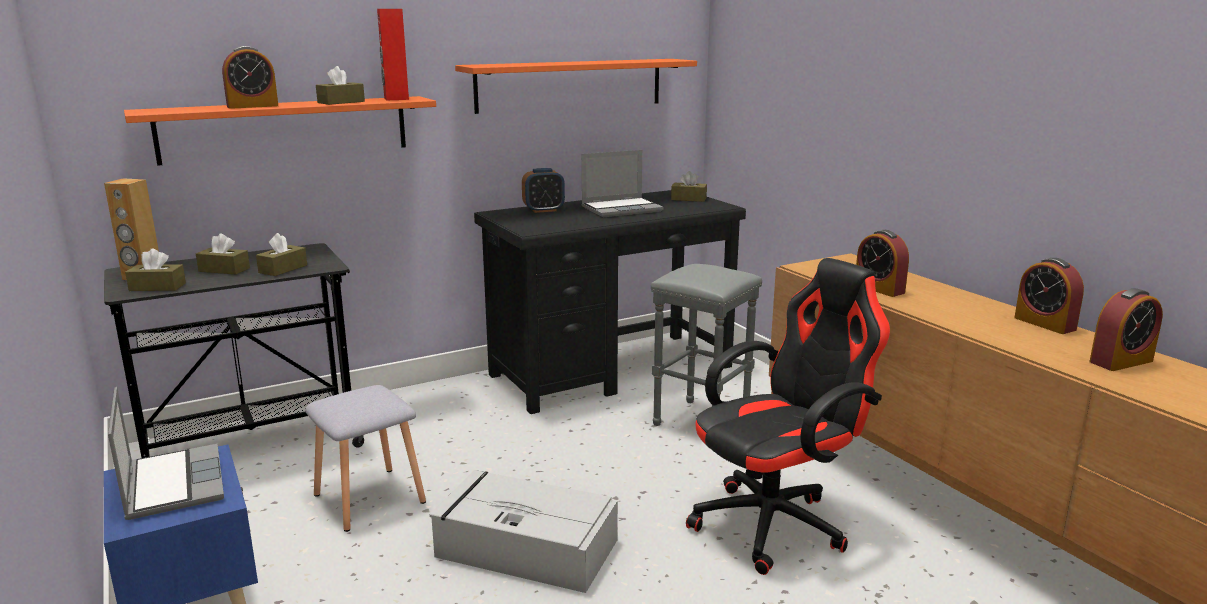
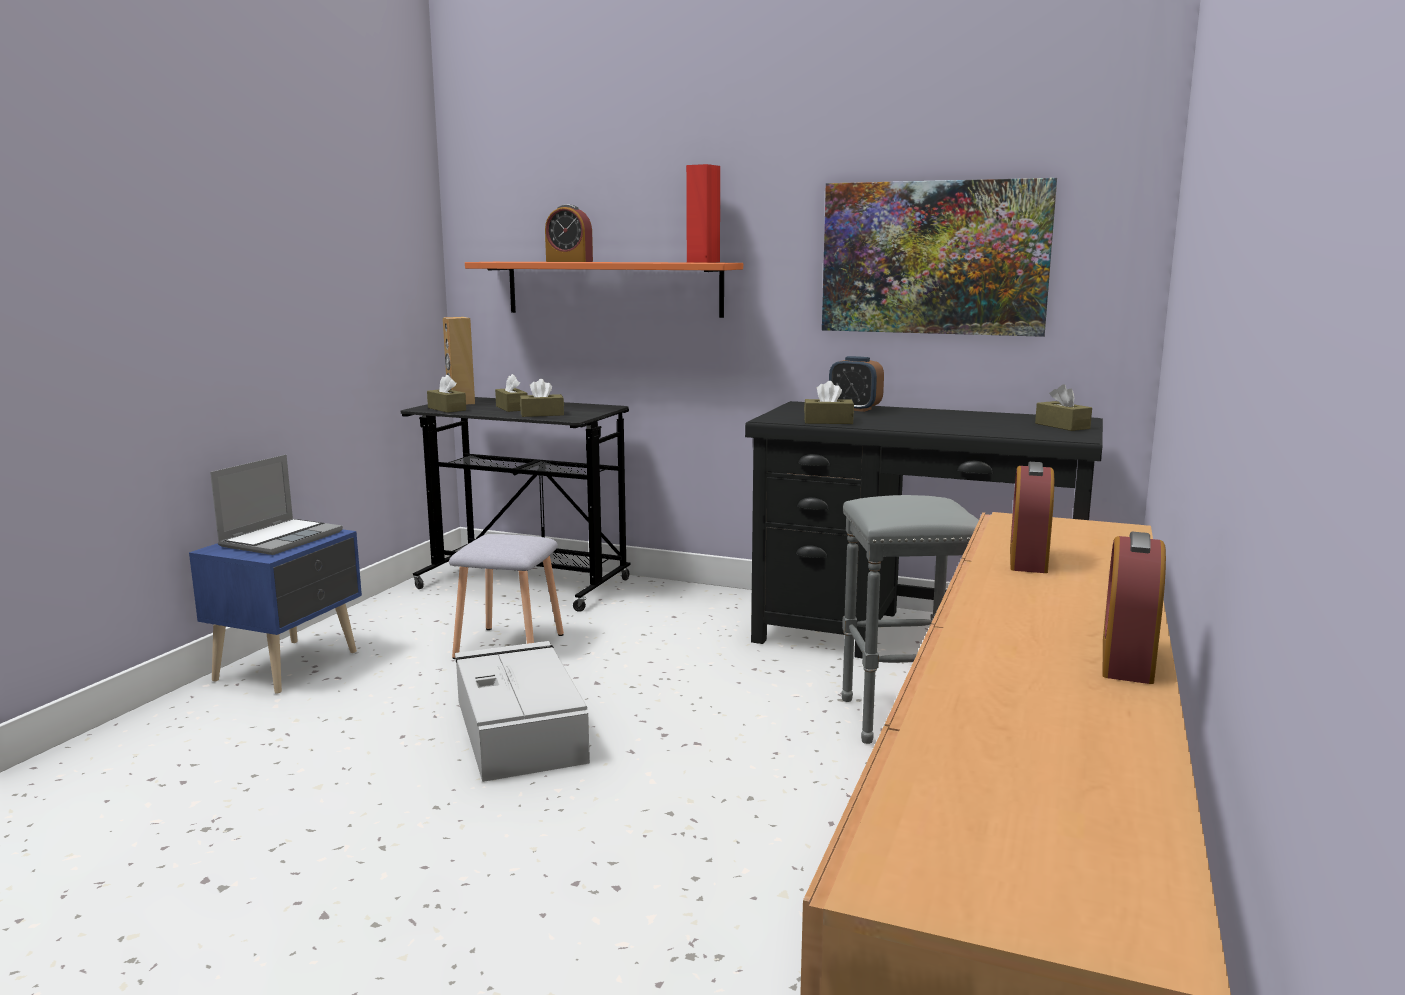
camera: 50 degrees right, 5 degrees down
brown tissue box [316,66,365,105] -> brown tissue box moved to [804,381,854,424]
orange shelf [455,59,697,114] -> picture [822,178,1057,337]
laptop [582,150,664,217] -> none
black office chair [686,258,890,575] -> none
alarm clock [1089,288,1163,371] -> none

